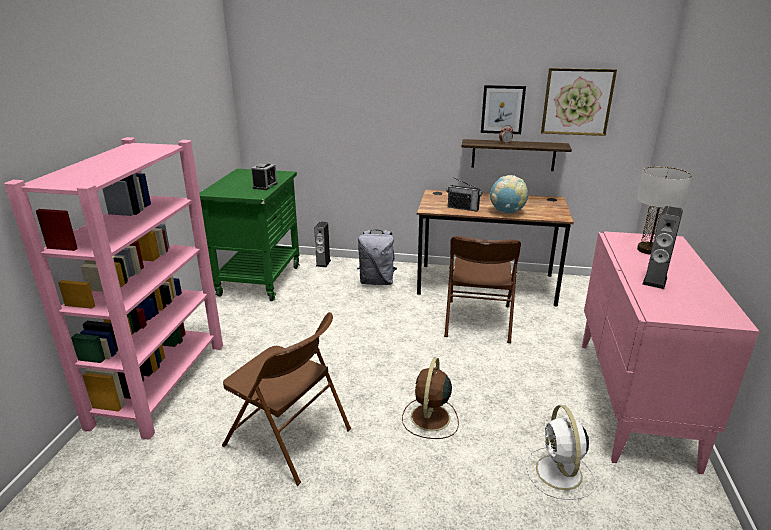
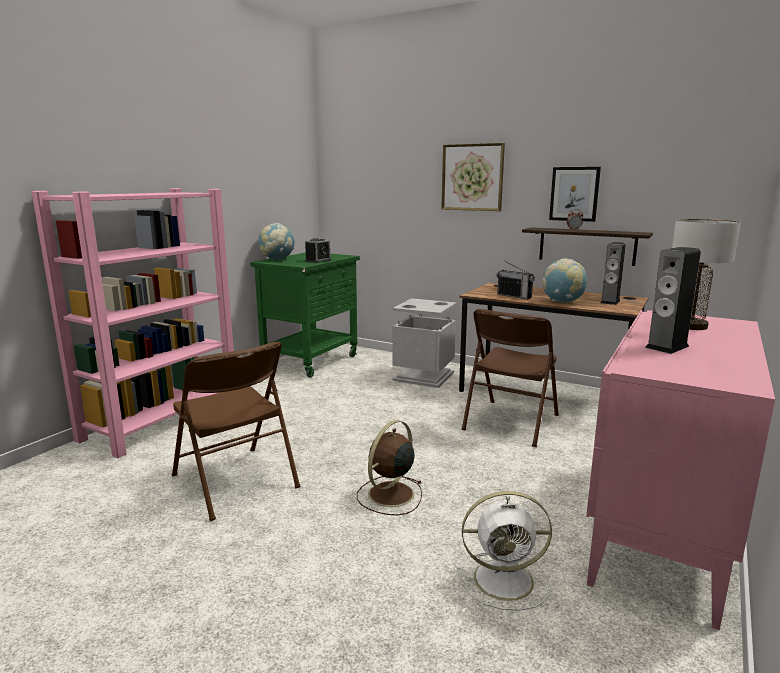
camera: 20 degrees right, 10 degrees down
speaker [314,222,331,267] -> speaker moved to [600,242,626,305]
grey backpack [357,230,397,285] -> grey trash can [393,298,456,388]
white fan [526,405,596,500] -> white fan turned 105 degrees counterclockwise [457,491,552,611]
picture [541,68,617,136] -> picture moved to [441,143,505,211]
none -> globe [258,223,295,260]

